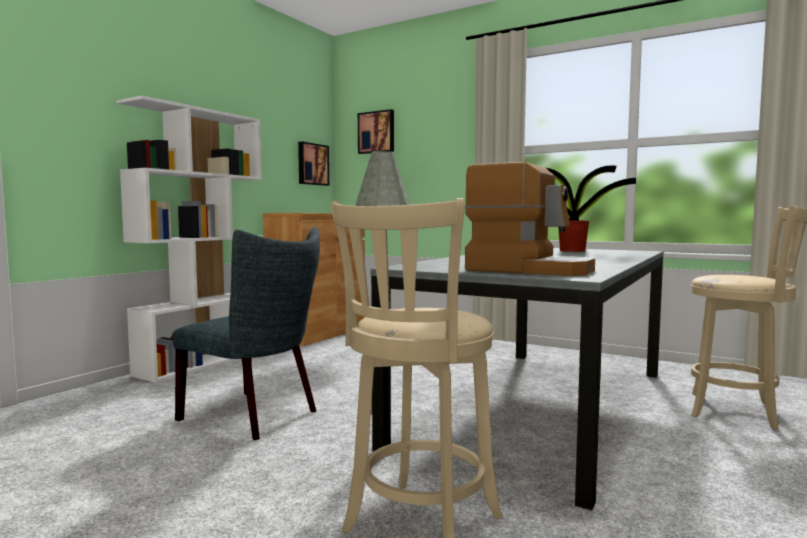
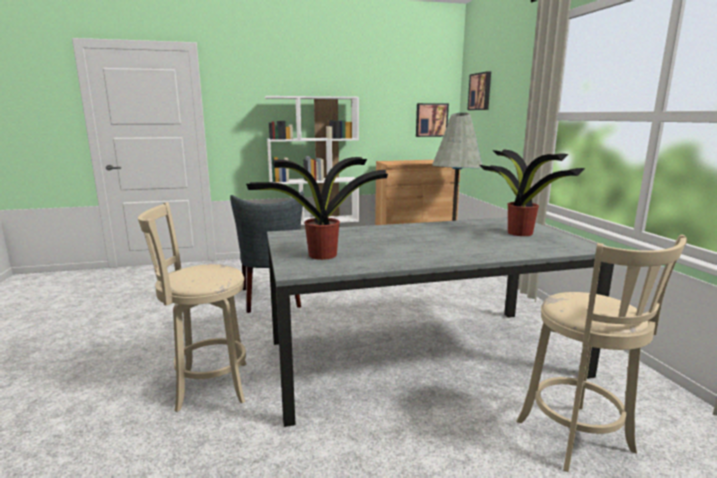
camera: 45 degrees right, 10 degrees up
coffee machine [465,162,595,276] -> potted plant [246,157,388,260]

